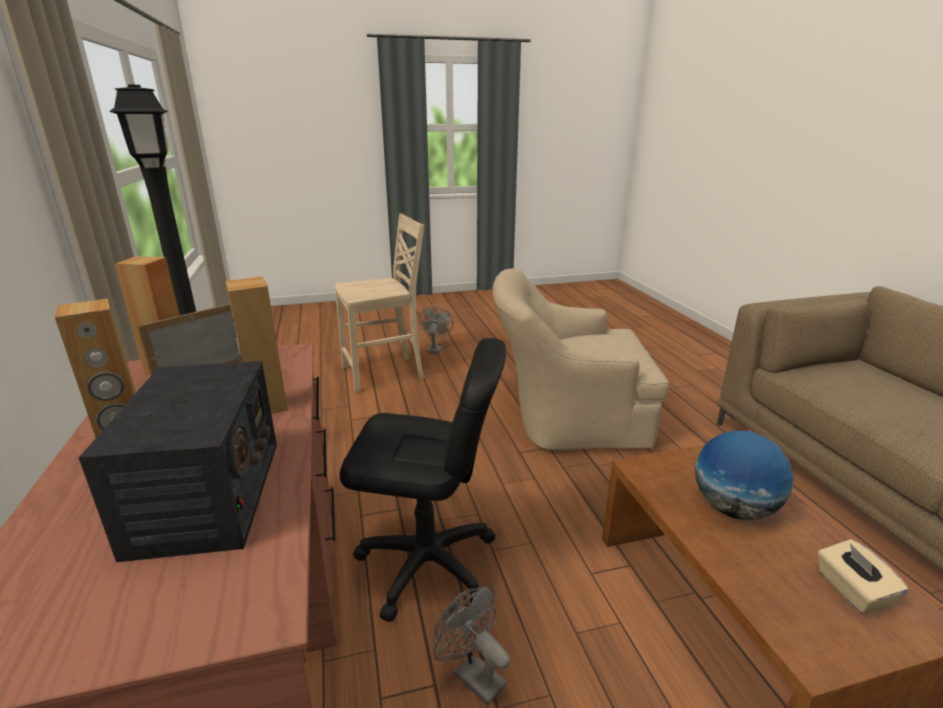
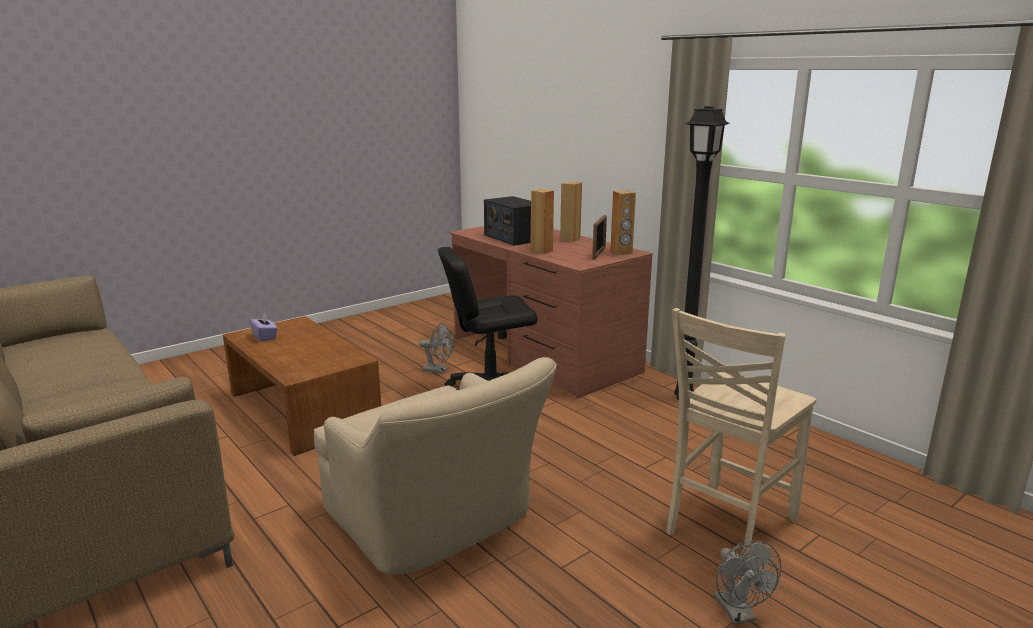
camera: 155 degrees right, 5 degrees down
beige armchair [493,268,669,450] -> beige armchair turned 75 degrees clockwise [314,357,557,575]
globe [695,430,794,520] -> none
beige tissue box [818,539,908,614] -> purple tissue box [249,313,278,342]

